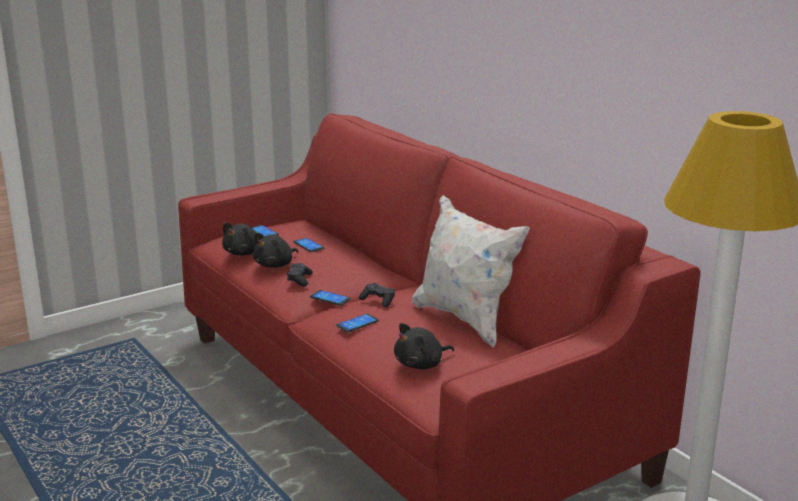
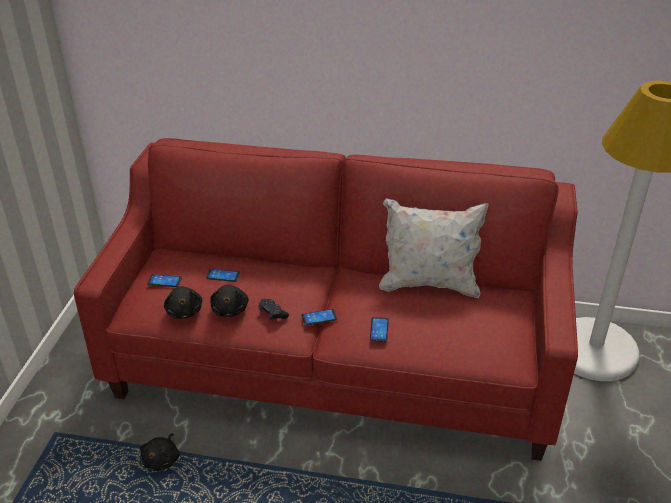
camera: 45 degrees left, 15 degrees up
black game controller [359,283,395,307] -> none
black plush toy [394,323,454,369] -> black plush toy moved to [140,433,179,471]

